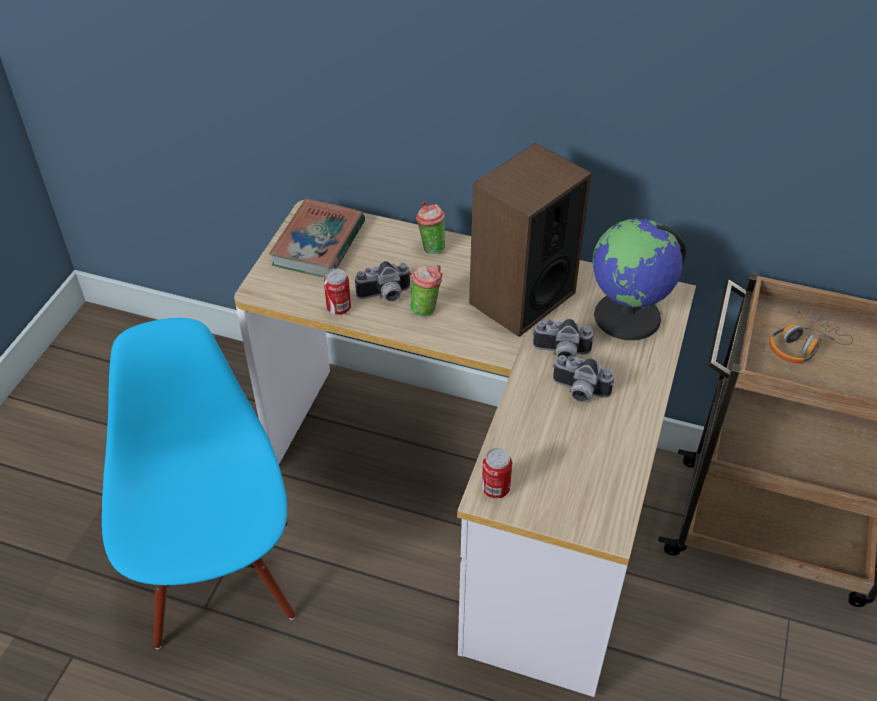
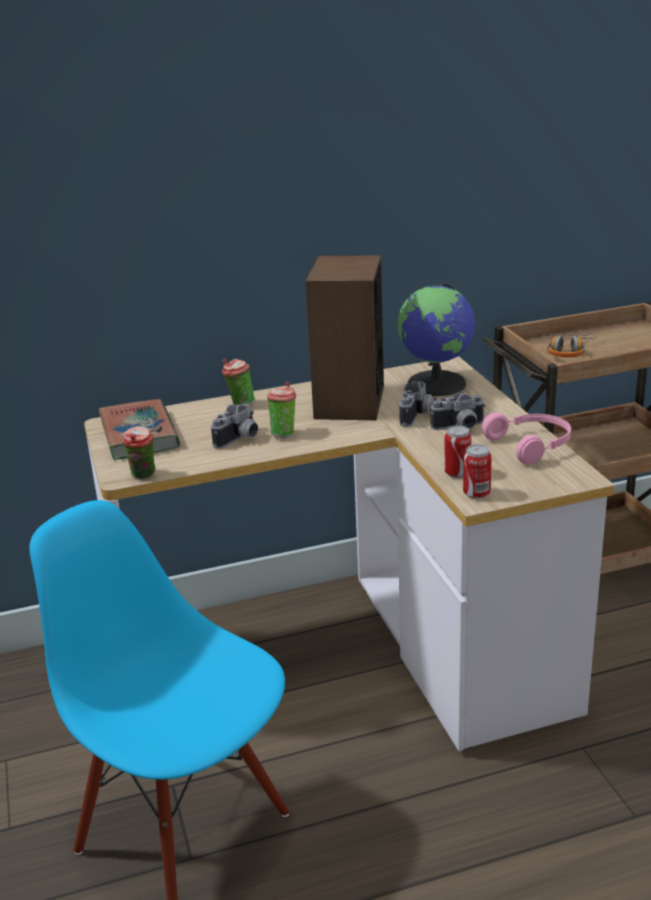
camera: 35 degrees left, 20 degrees down
can [324,269,351,315] -> can moved to [444,425,471,478]
camera [533,319,594,358] -> camera turned 45 degrees counterclockwise [399,381,436,427]
none -> cup [122,426,155,479]
none -> pink headphones [482,412,571,464]

